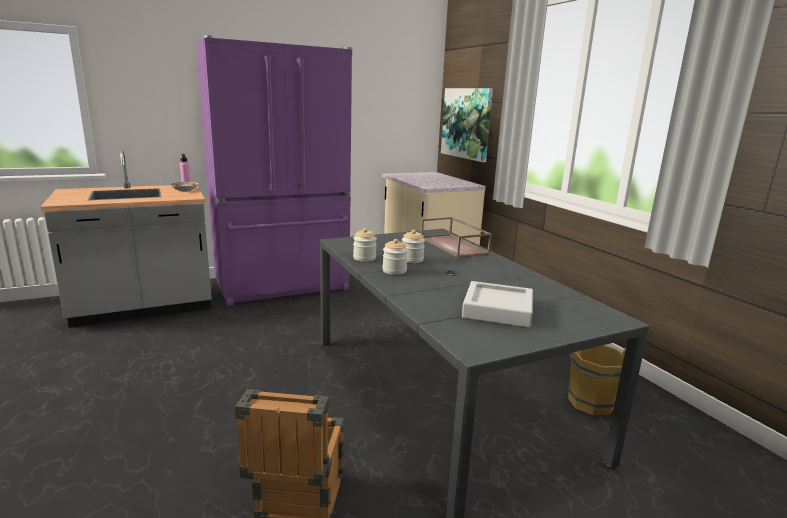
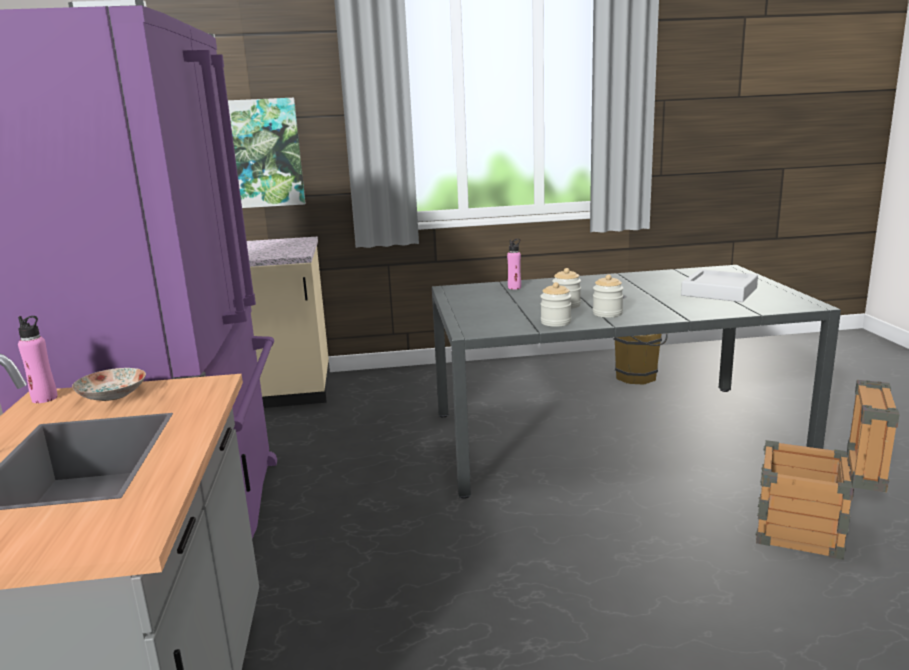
camera: 70 degrees left, 0 degrees up
brown tray [421,217,492,258] -> pink bottle [507,239,521,290]

